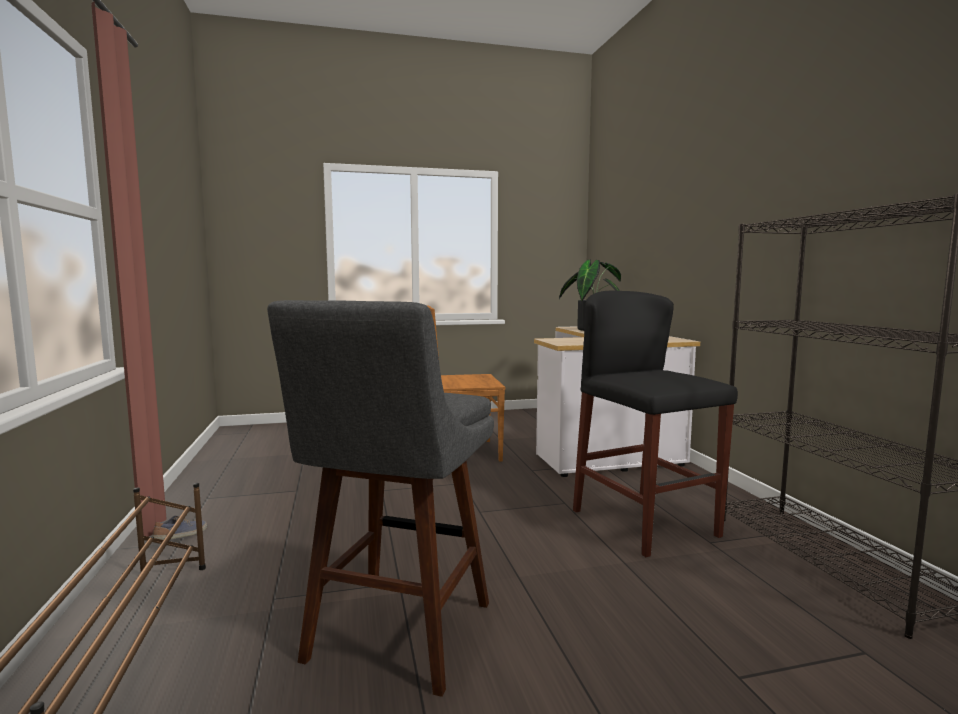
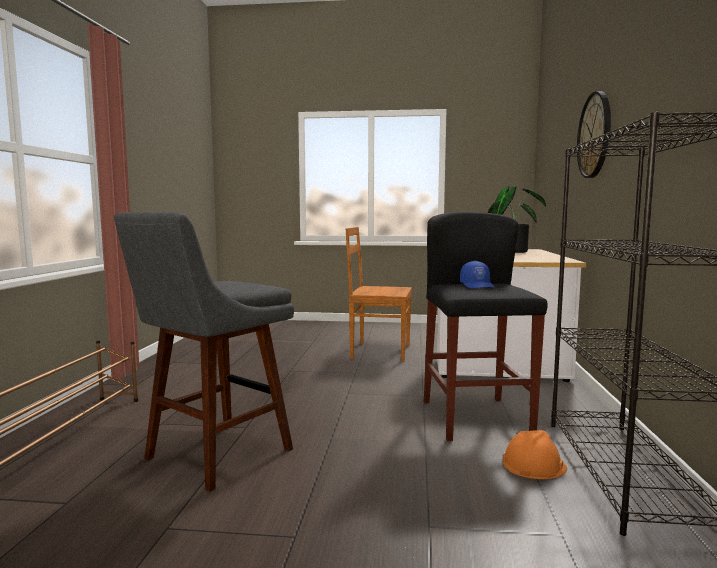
camera: 20 degrees right, 0 degrees up
shoe [152,515,207,540] -> none
none -> blue cap [460,261,495,288]
none -> orange hard hat [503,430,567,479]
none -> wall clock [577,91,611,178]

